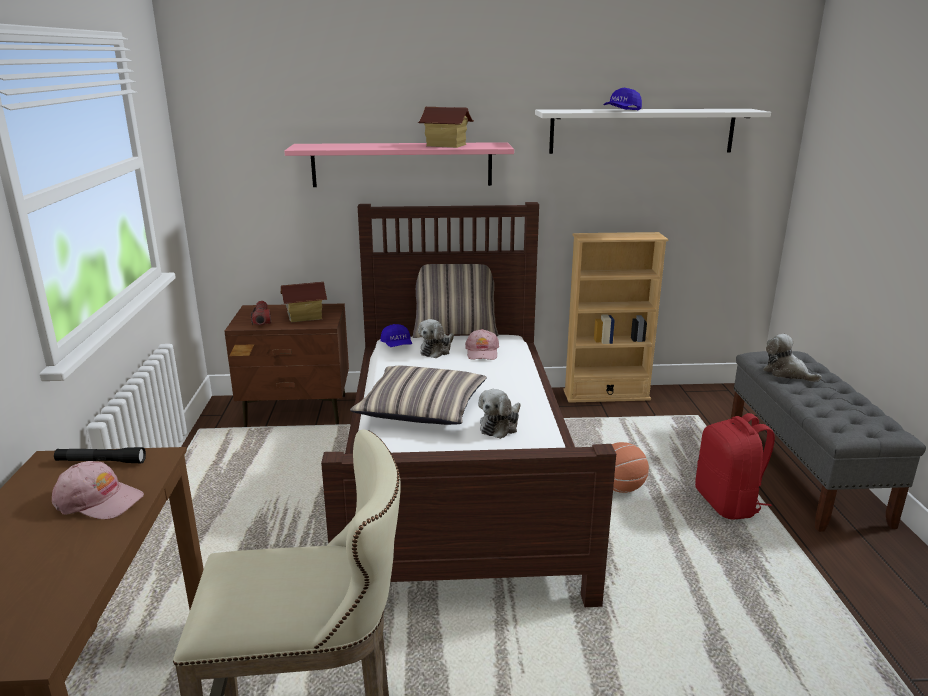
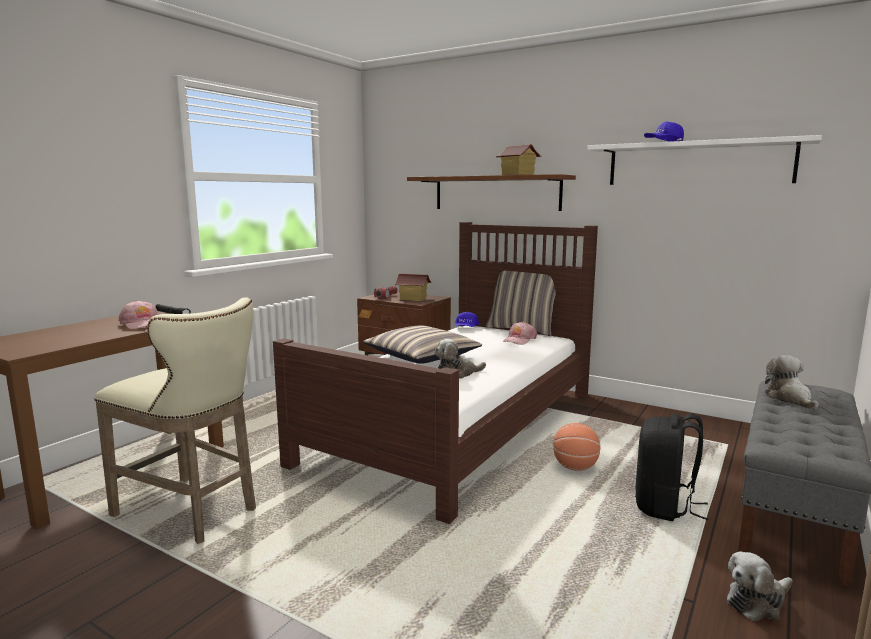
camera: 35 degrees right, 10 degrees down
pink shelf [284,142,514,187] -> brown shelf [407,174,576,211]
plush toy [418,319,454,358] -> plush toy moved to [727,551,793,621]
beige bookcase [564,232,669,403] -> none
red backpack [695,413,775,520] -> black backpack [635,413,709,521]

